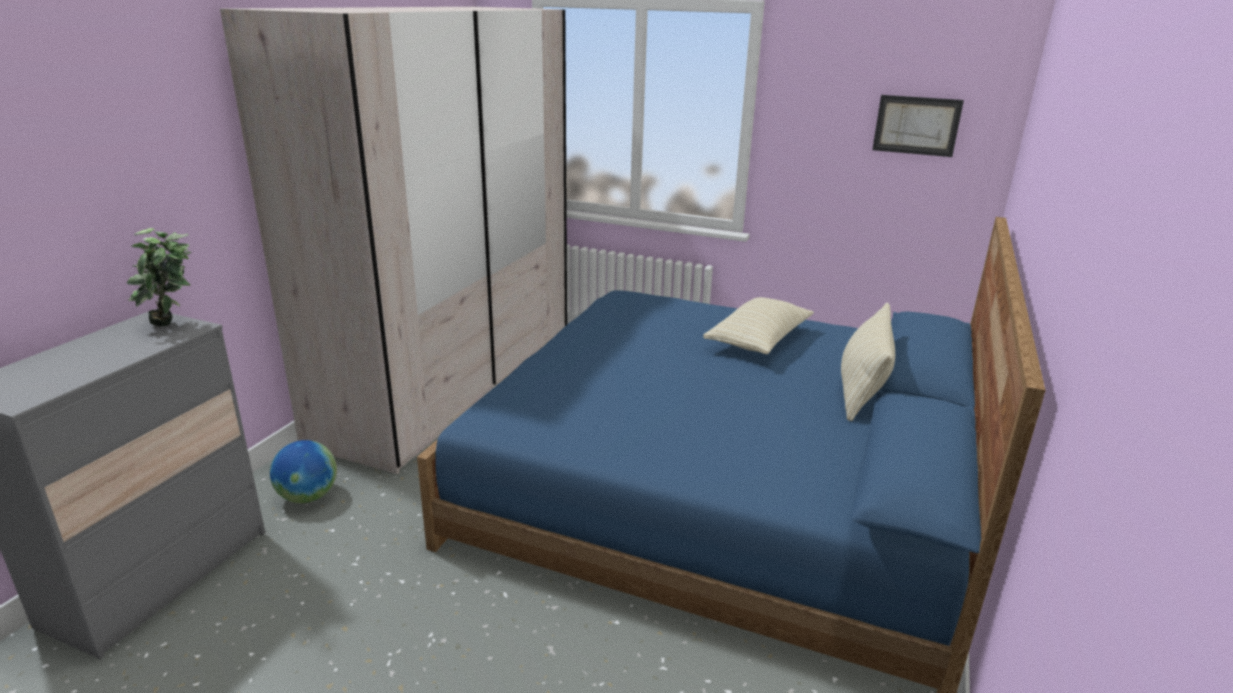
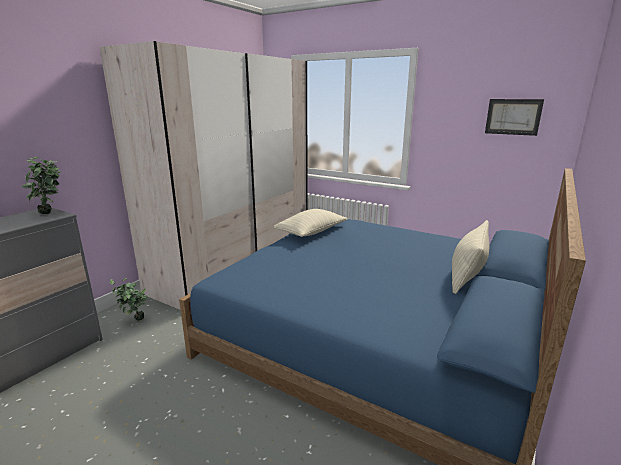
camera: 10 degrees right, 5 degrees down
globe [270,440,337,503] -> potted plant [110,278,148,321]
beige pillow [703,297,814,354] -> beige pillow moved to [273,209,348,237]

